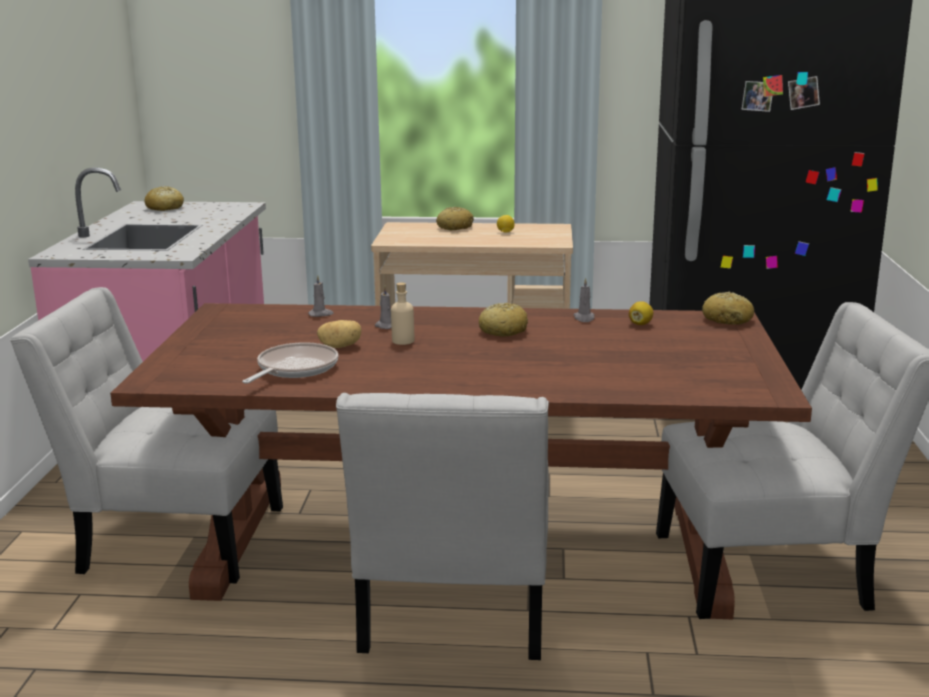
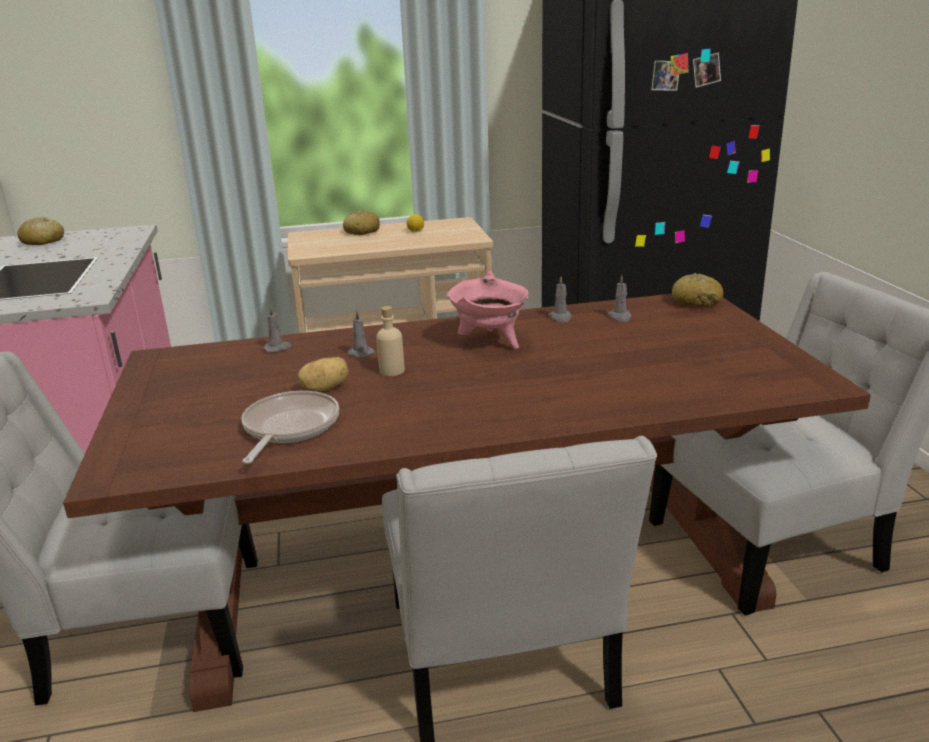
camera: 15 degrees left, 5 degrees up
bread [479,303,528,337] -> pink cooking pot [447,271,529,349]
lemon [629,301,653,325] -> grey candle [608,275,632,322]

